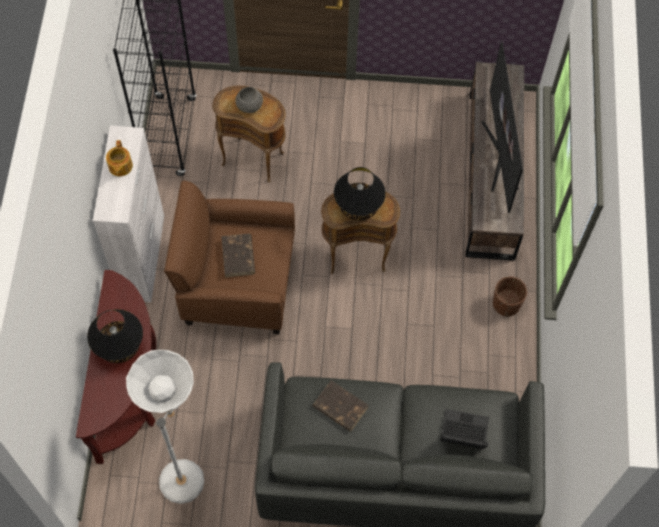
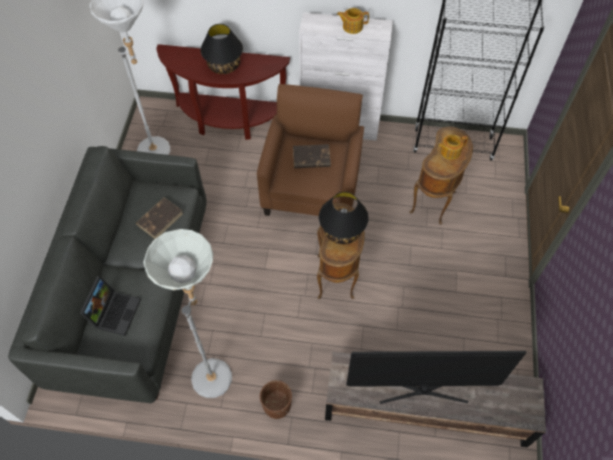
camera: 95 degrees right, 5 degrees down
grey bowl [235,87,263,113] -> teapot [438,135,468,160]
none -> grey floor lamp [143,229,232,398]

